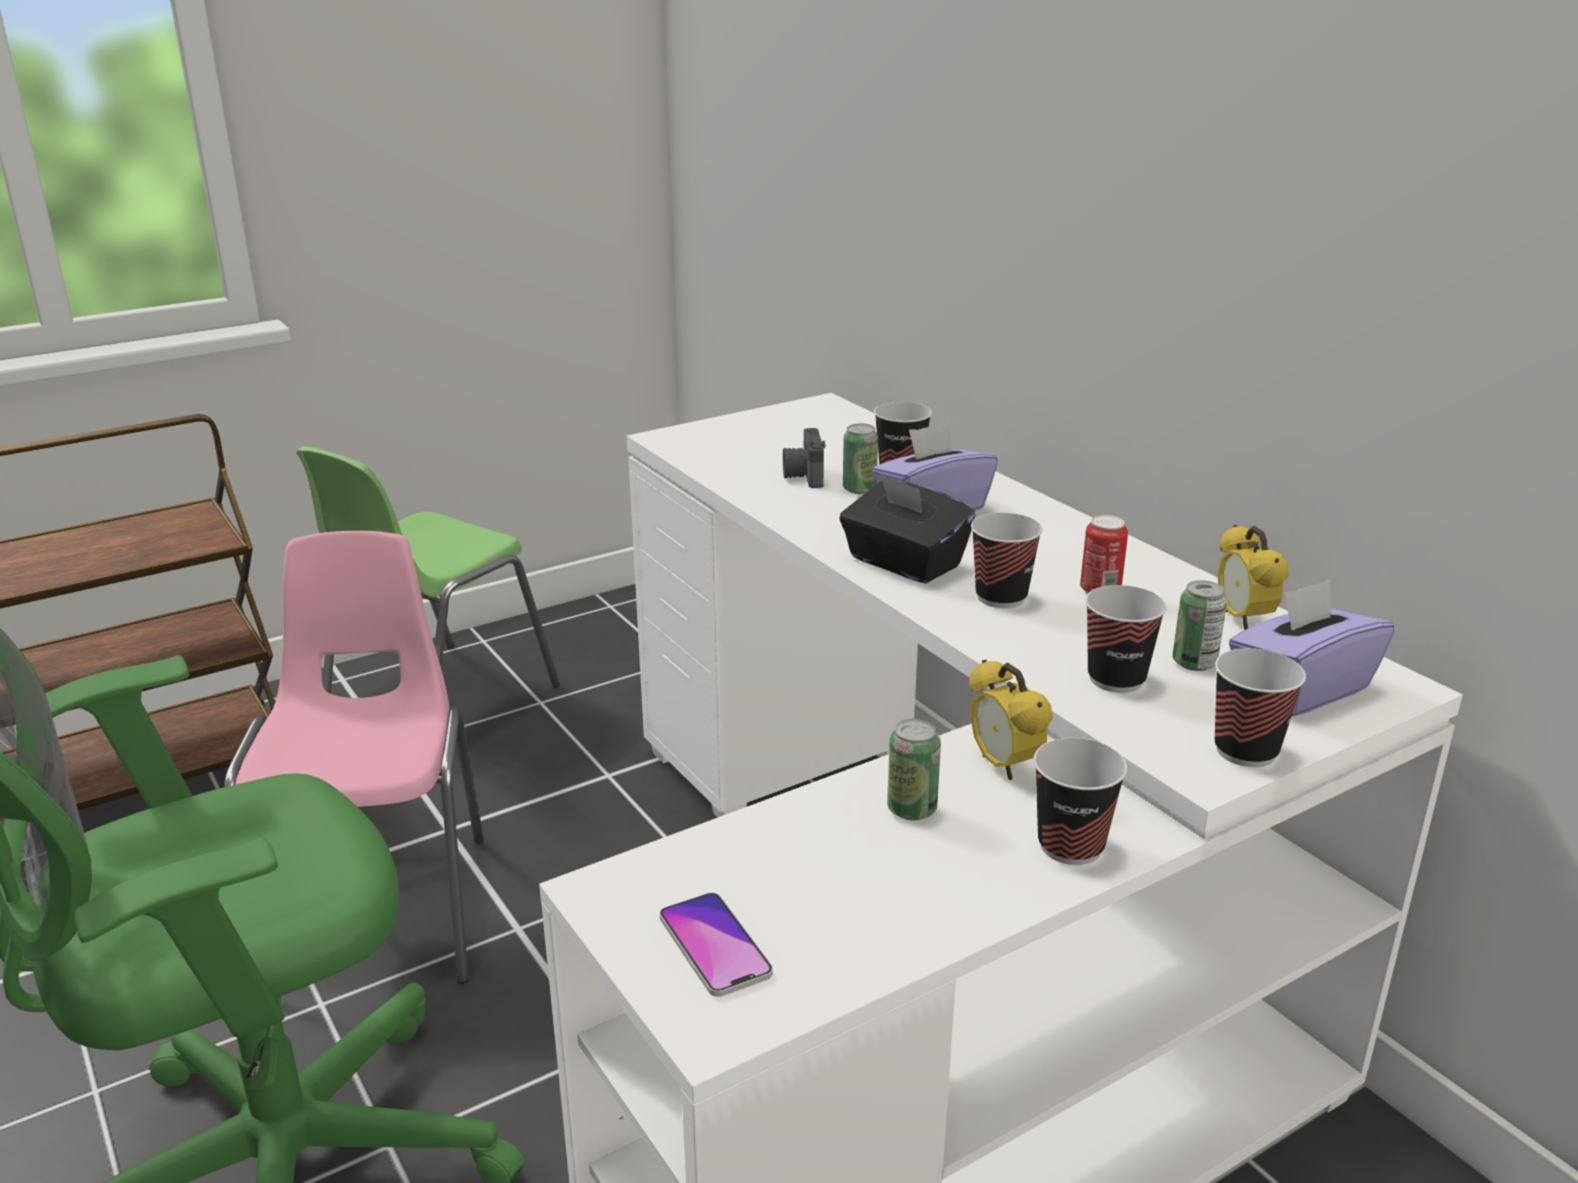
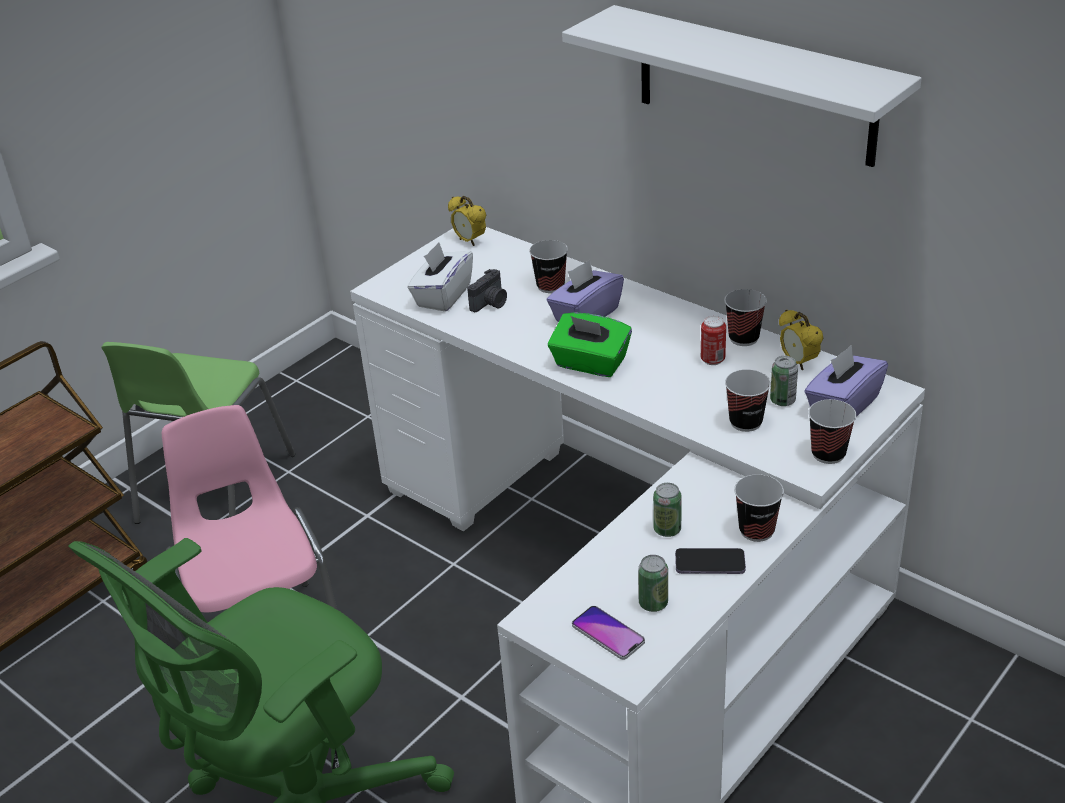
camera: 15 degrees left, 10 degrees up
camera [783,428,826,488] -> camera turned 120 degrees counterclockwise [467,269,507,312]
black tissue box [839,474,975,584] -> green tissue box [548,312,632,377]
can [843,424,878,494] -> can moved to [638,555,668,612]
alarm clock [969,660,1053,780] -> alarm clock moved to [448,196,486,246]
cup [971,513,1043,608] -> cup moved to [725,289,767,346]
none -> white tissue box [408,242,473,312]
none -> white shelf [562,5,922,167]
none -> phone [675,548,746,574]

